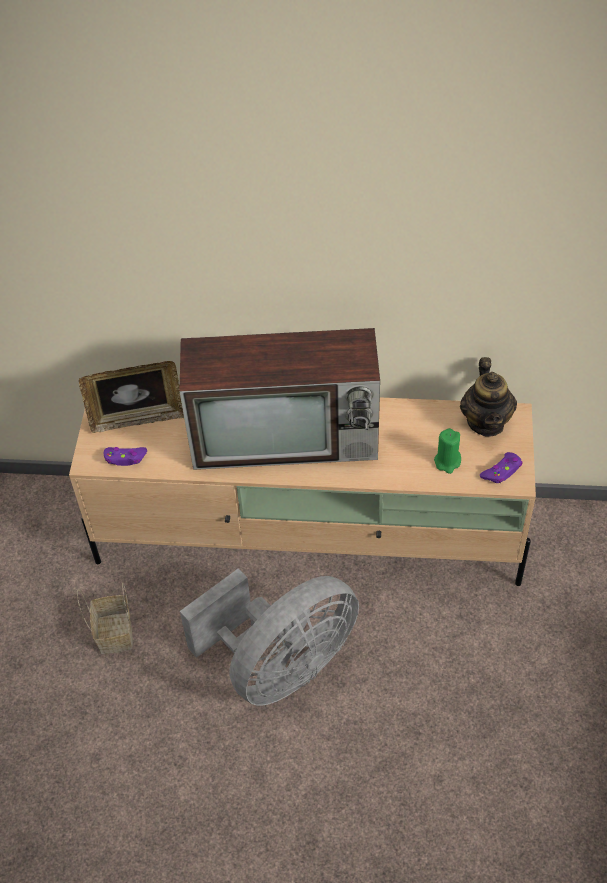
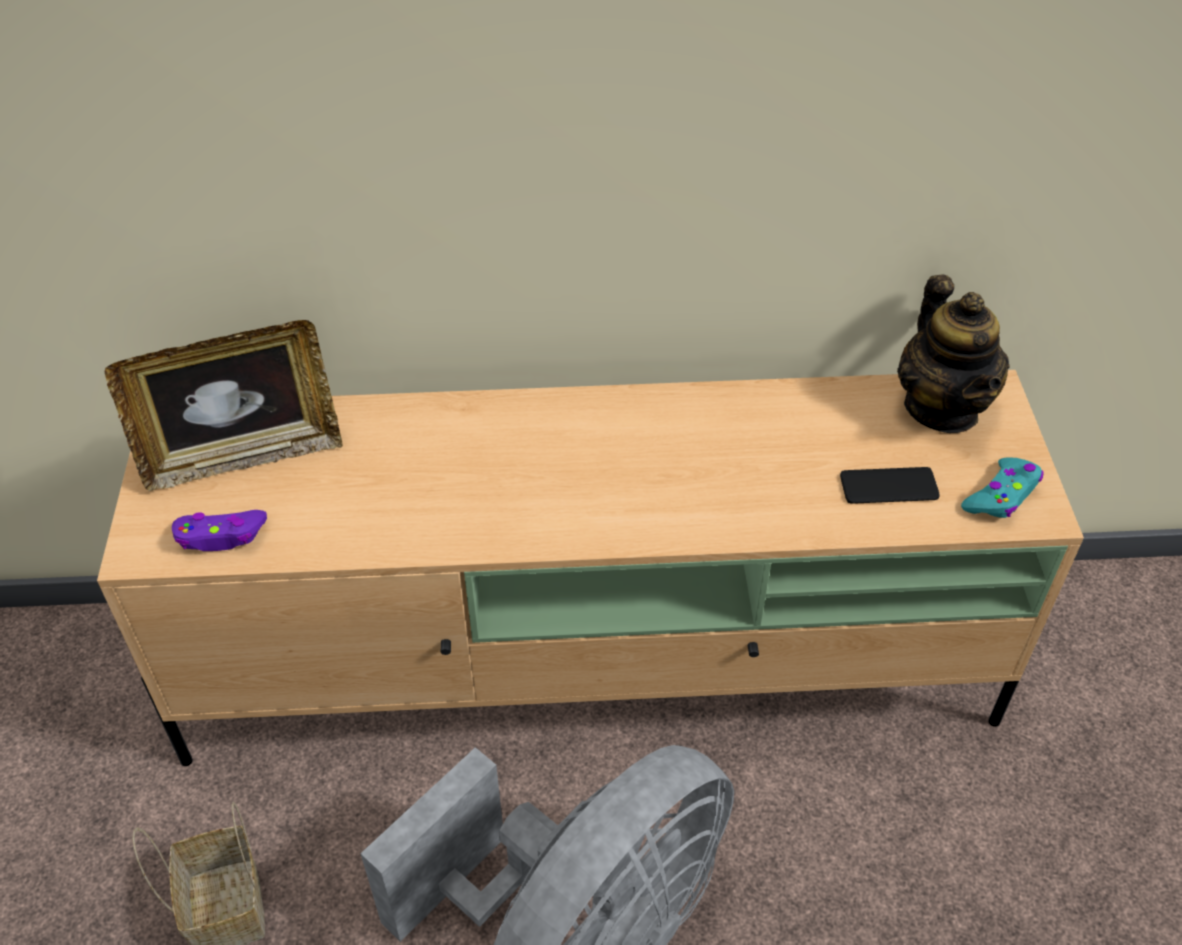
camera: 10 degrees left, 5 degrees down
television [179,328,380,470] -> none
green candle [434,428,461,474] -> phone [840,467,940,504]
purple game controller [480,452,523,483] -> turquoise game controller [961,458,1044,518]

